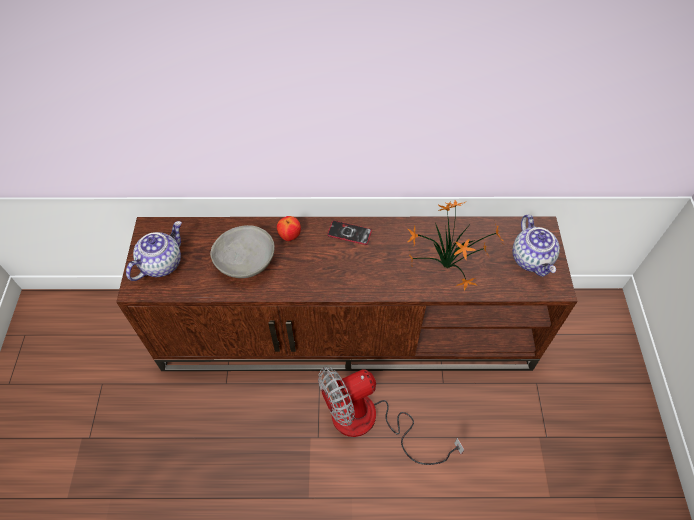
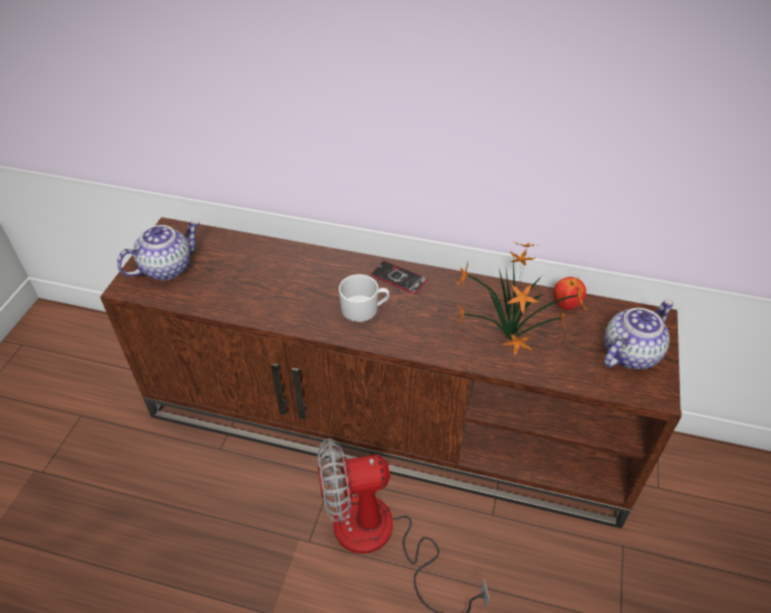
camera: 15 degrees right, 10 degrees down
grey bowl [210,225,275,278] -> none
apple [277,216,301,241] -> apple moved to [554,277,586,310]
teapot [512,215,560,277] -> teapot turned 135 degrees counterclockwise [604,300,674,369]
none -> white mug [339,274,390,322]

